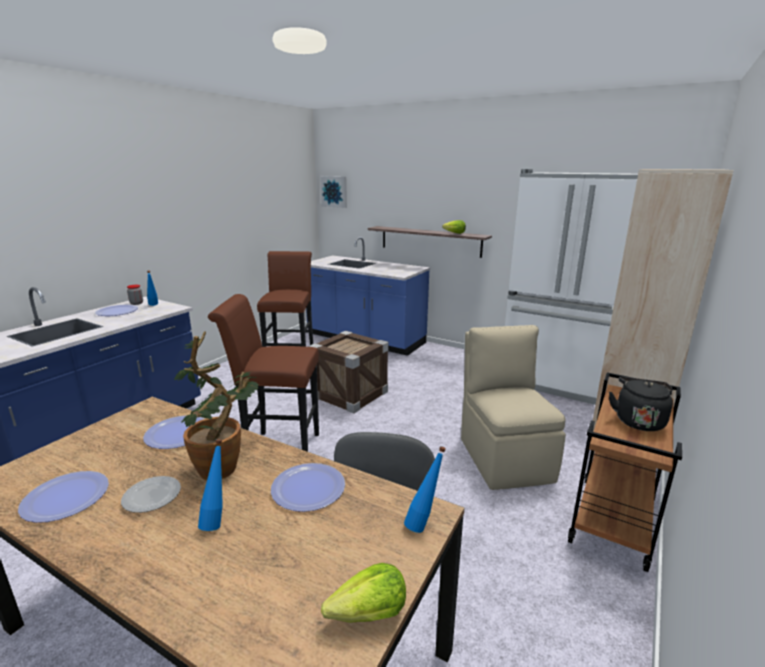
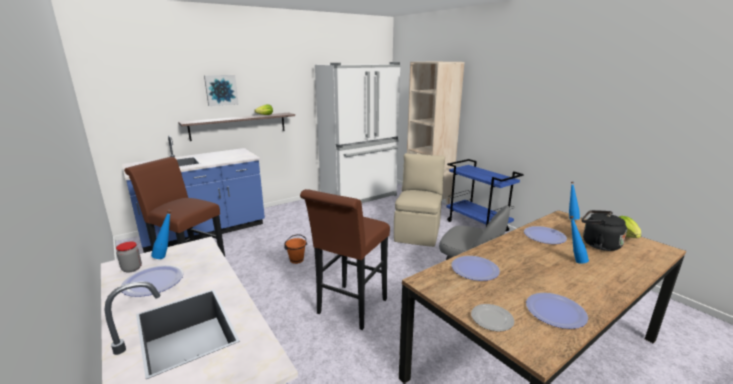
camera: 65 degrees left, 0 degrees up
plate [121,476,181,513] -> plate moved to [471,304,514,331]
potted plant [174,331,259,480] -> none
crate [309,331,389,413] -> orange bucket [284,234,307,264]
picture [320,176,347,208] -> picture moved to [204,75,238,106]
beige chair [461,325,566,490] -> beige chair turned 90 degrees clockwise [394,153,445,247]
brown cart [568,372,682,572] -> blue cart [446,159,524,232]
black kettle [609,377,673,431] -> black kettle moved to [581,210,627,251]

